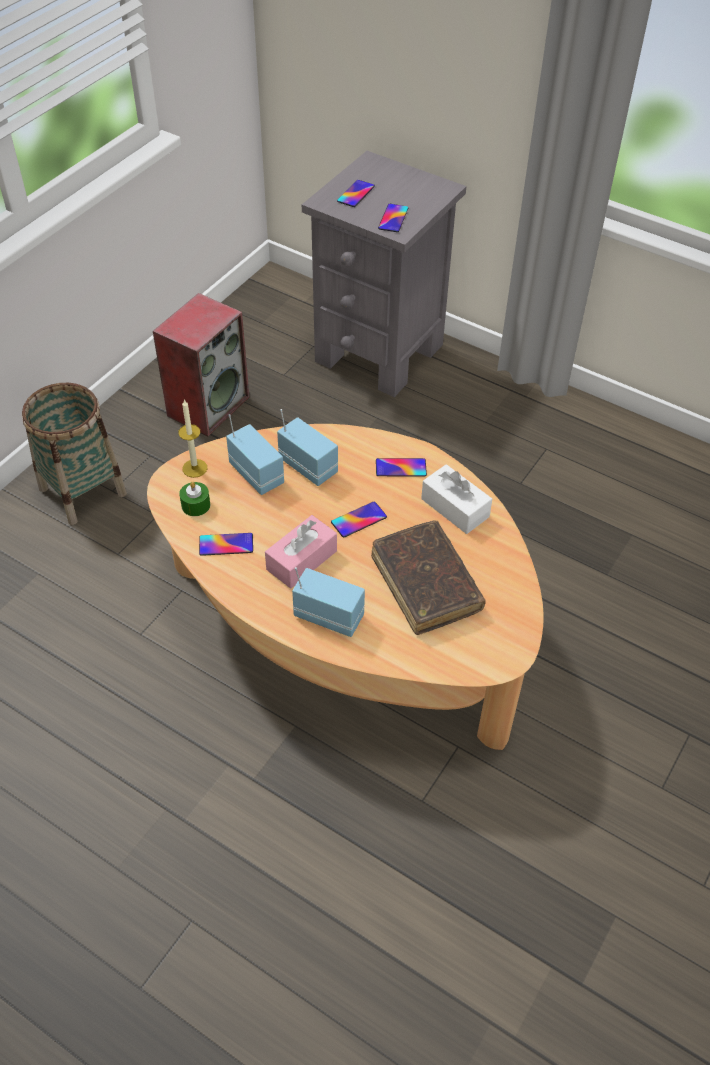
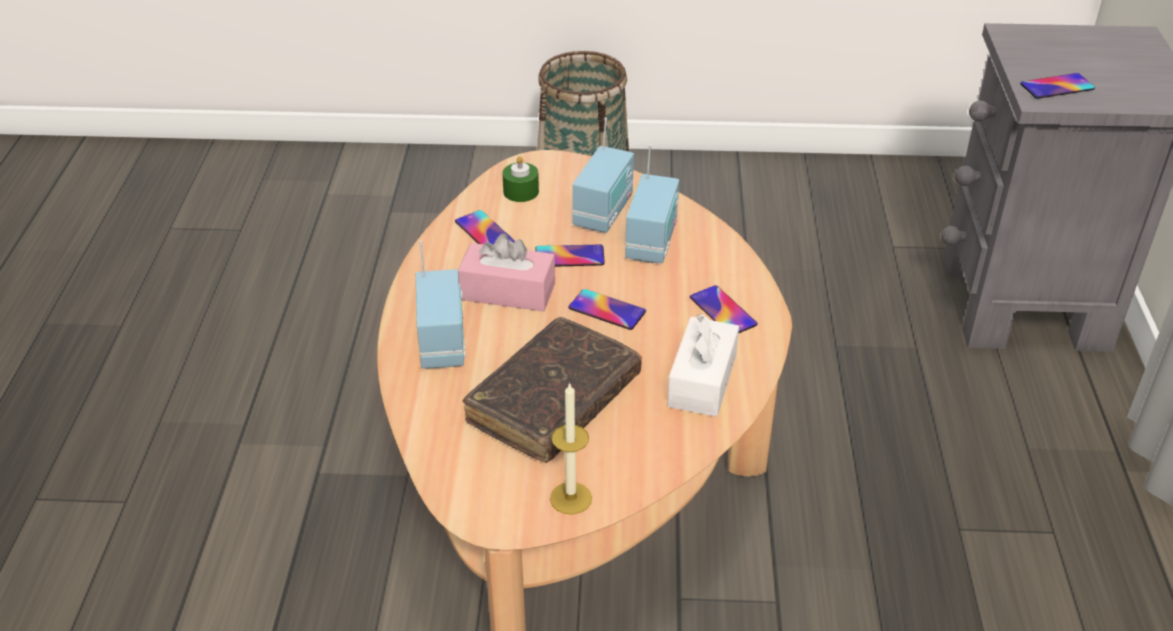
camera: 60 degrees right, 10 degrees down
speaker [153,293,250,436] -> none
candle [178,399,207,478] -> candle moved to [550,383,592,515]
phone [337,180,375,207] -> phone moved to [535,245,605,266]

